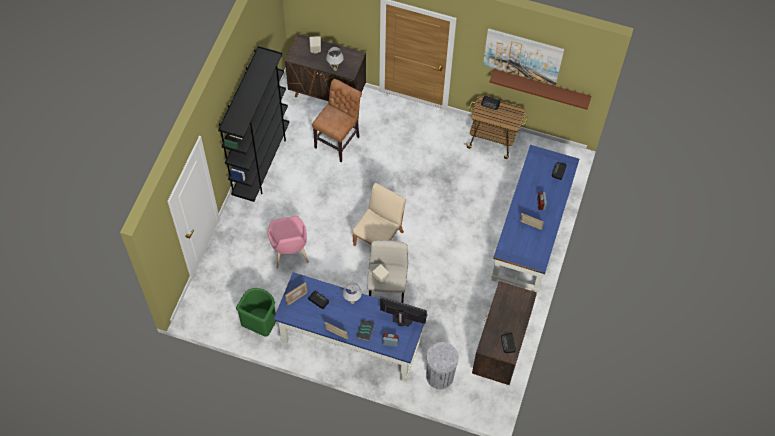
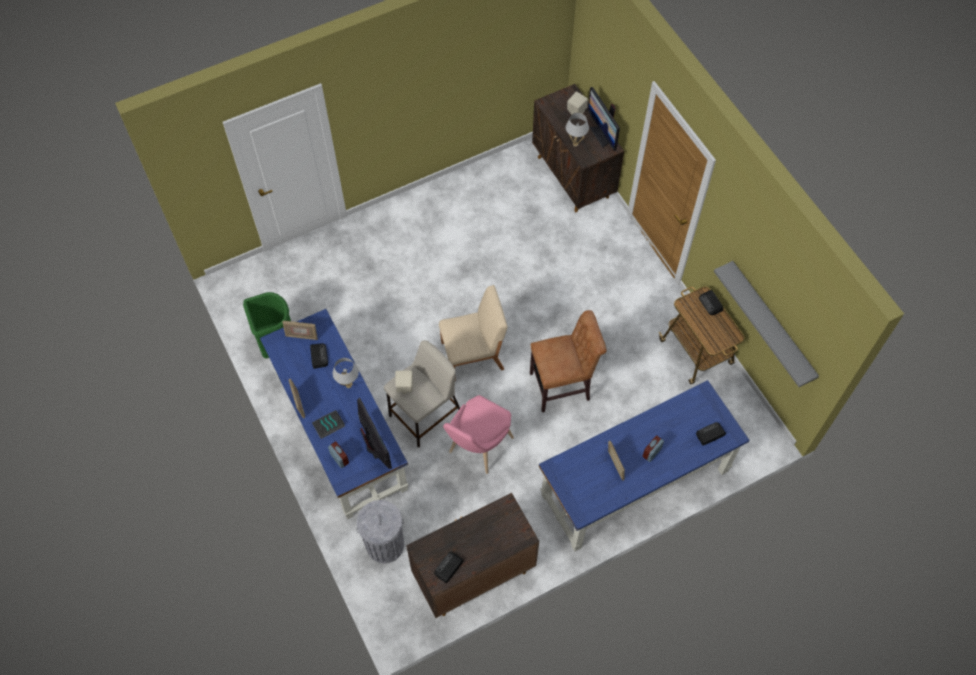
camera: 45 degrees right, 0 degrees up
black bookcase [218,46,289,202] -> none
pink chair [267,216,309,269] -> pink chair moved to [443,395,514,474]
brown chair [312,79,362,162] -> brown chair moved to [530,310,607,412]
picture [483,28,564,85] -> none
brown shelf [489,69,591,110] -> grey shelf [714,261,819,387]
none -> monitor [588,87,620,151]

